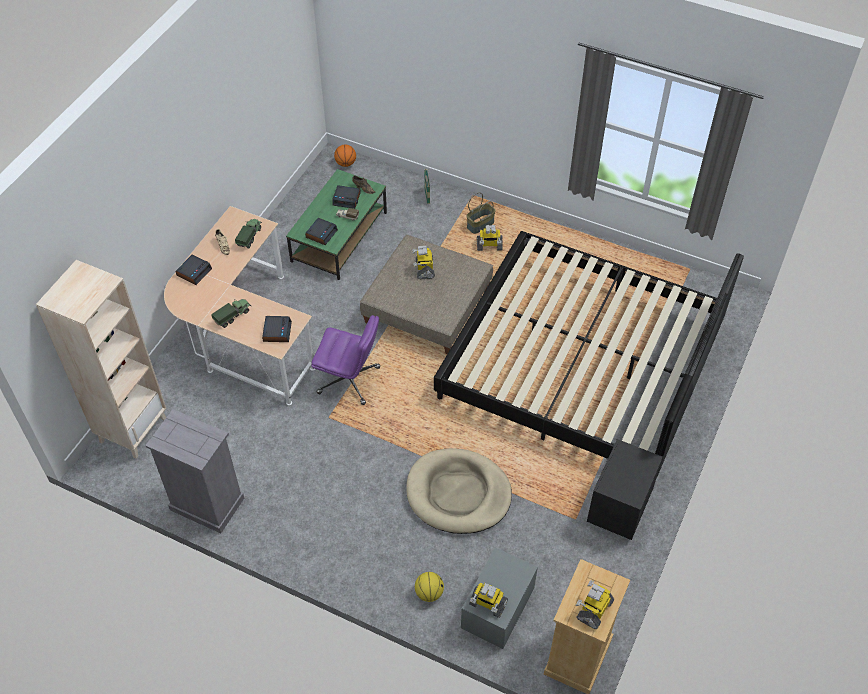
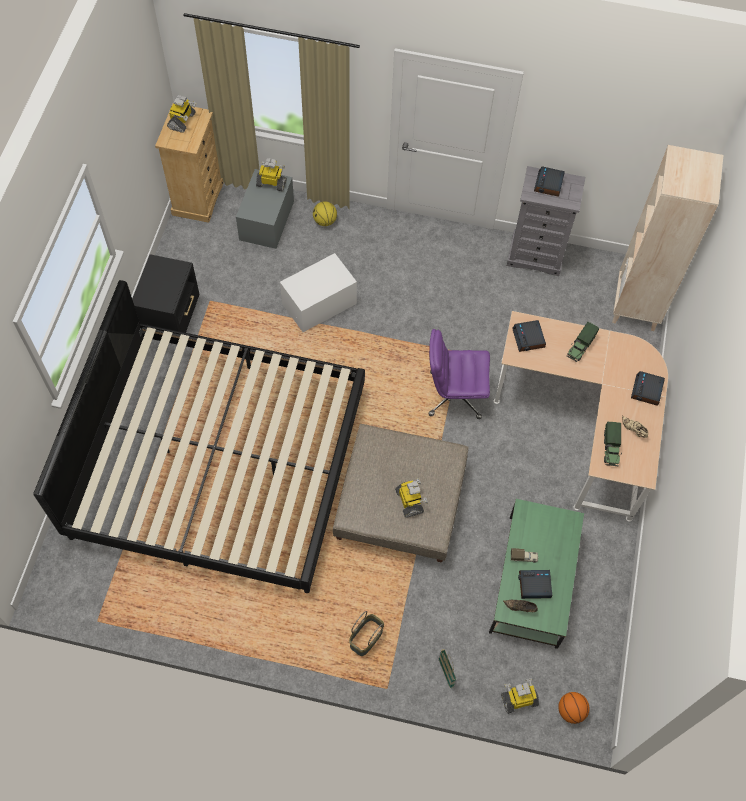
camera: 165 degrees right, 10 degrees up
alarm clock [305,218,338,245] -> alarm clock moved to [534,166,565,197]
beige dog bed [406,448,512,534] -> white storage box [280,253,357,332]
toy robot [477,225,503,251] -> toy robot moved to [501,678,539,714]

